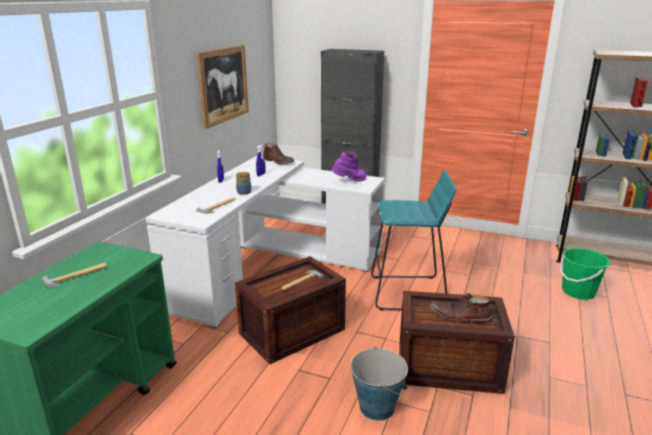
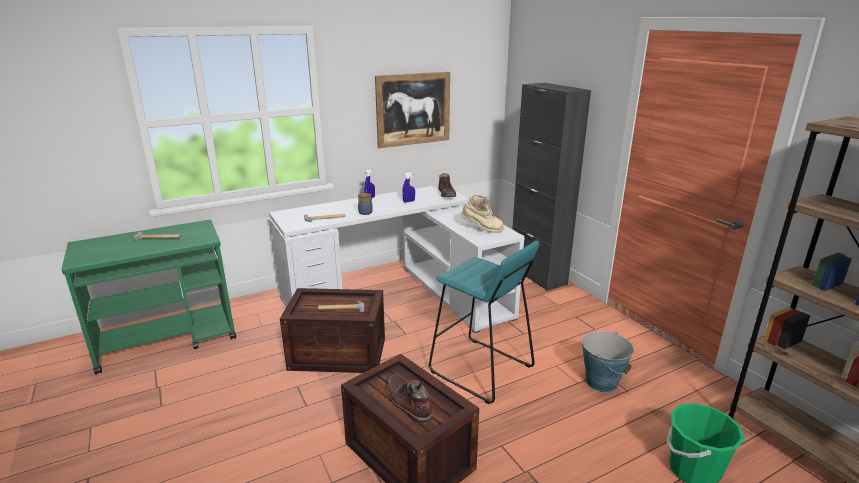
camera: 40 degrees right, 0 degrees up
purple boot [331,151,366,181] -> beige boot [461,195,504,233]
bucket [351,346,408,421] -> bucket moved to [582,331,634,393]

